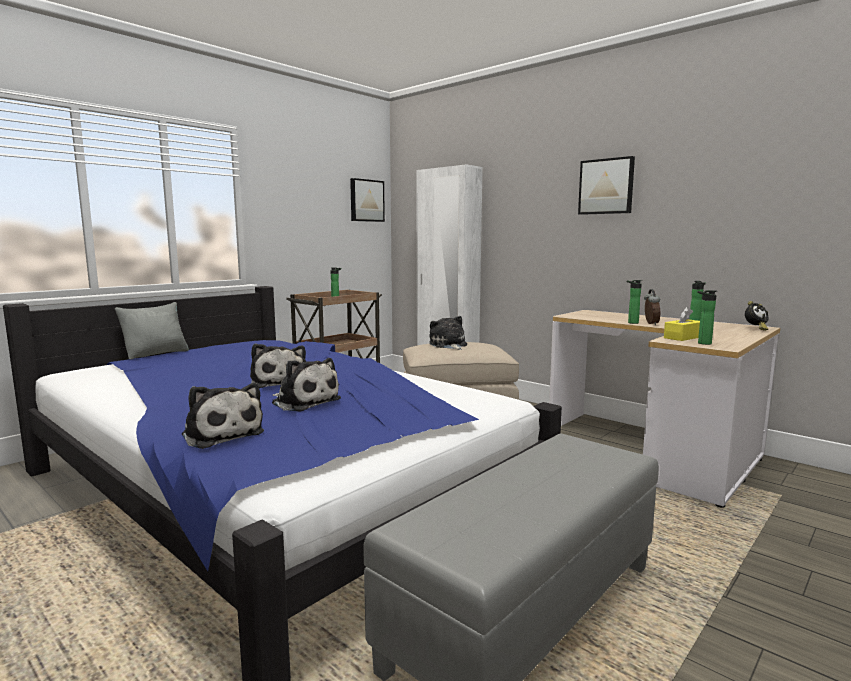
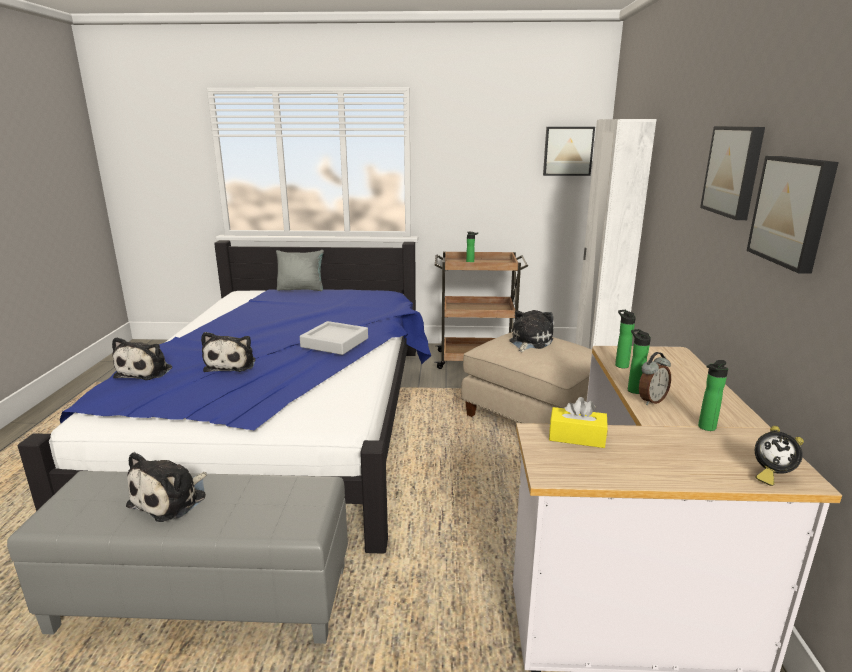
camera: 50 degrees right, 10 degrees up
plush toy [250,343,306,388] -> plush toy moved to [126,452,207,522]
bottle [697,290,717,345] -> bottle moved to [615,310,636,368]
none -> grey tray [300,321,368,355]
none -> picture [747,156,839,274]

